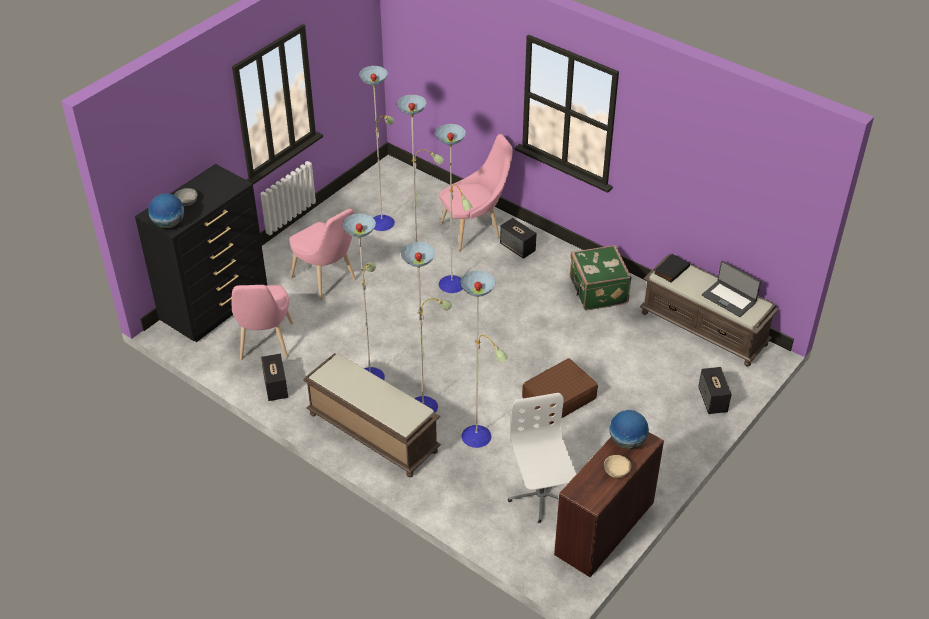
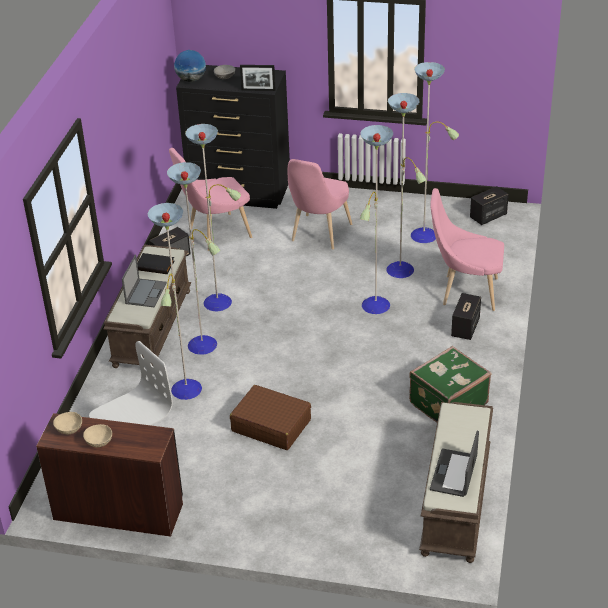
camera: 65 degrees right, 5 degrees down
pink chair [439,134,513,252] -> pink chair turned 150 degrees clockwise [430,188,504,311]
globe [609,410,649,449] -> none
black book [654,254,690,283] -> black book moved to [137,253,175,274]
speaker [698,367,732,414] -> speaker moved to [470,186,509,225]
none -> beige bowl [53,412,82,434]
none -> laptop [122,255,167,307]
none -> picture frame [240,65,276,91]

